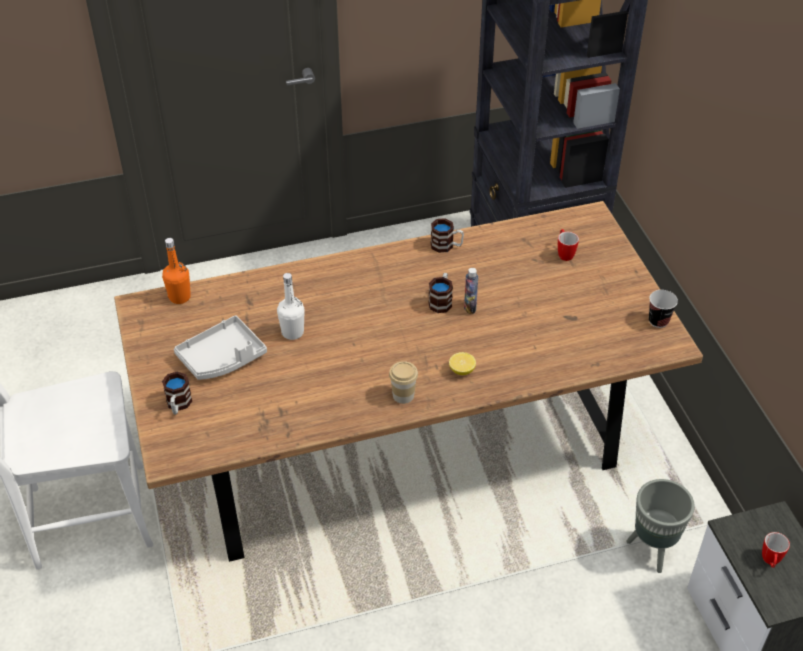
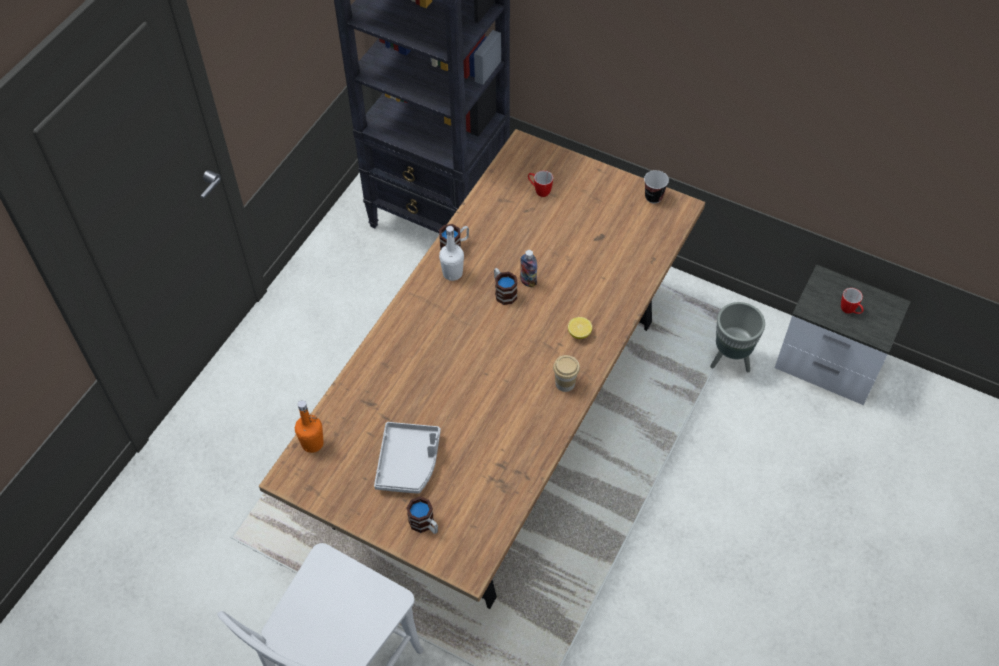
camera: 45 degrees left, 10 degrees up
white bottle [277,273,305,340] -> white bottle moved to [439,226,464,281]

